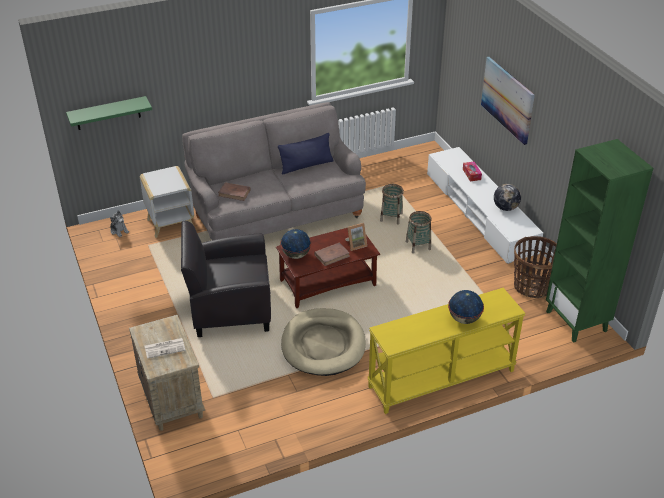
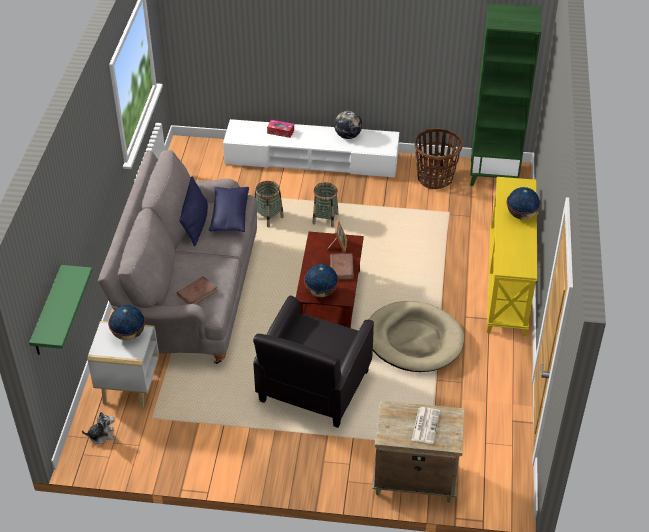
camera: 60 degrees left, 5 degrees up
picture [481,56,535,145] -> none
none -> globe [108,305,145,340]
none -> blue pillow [209,187,249,232]

